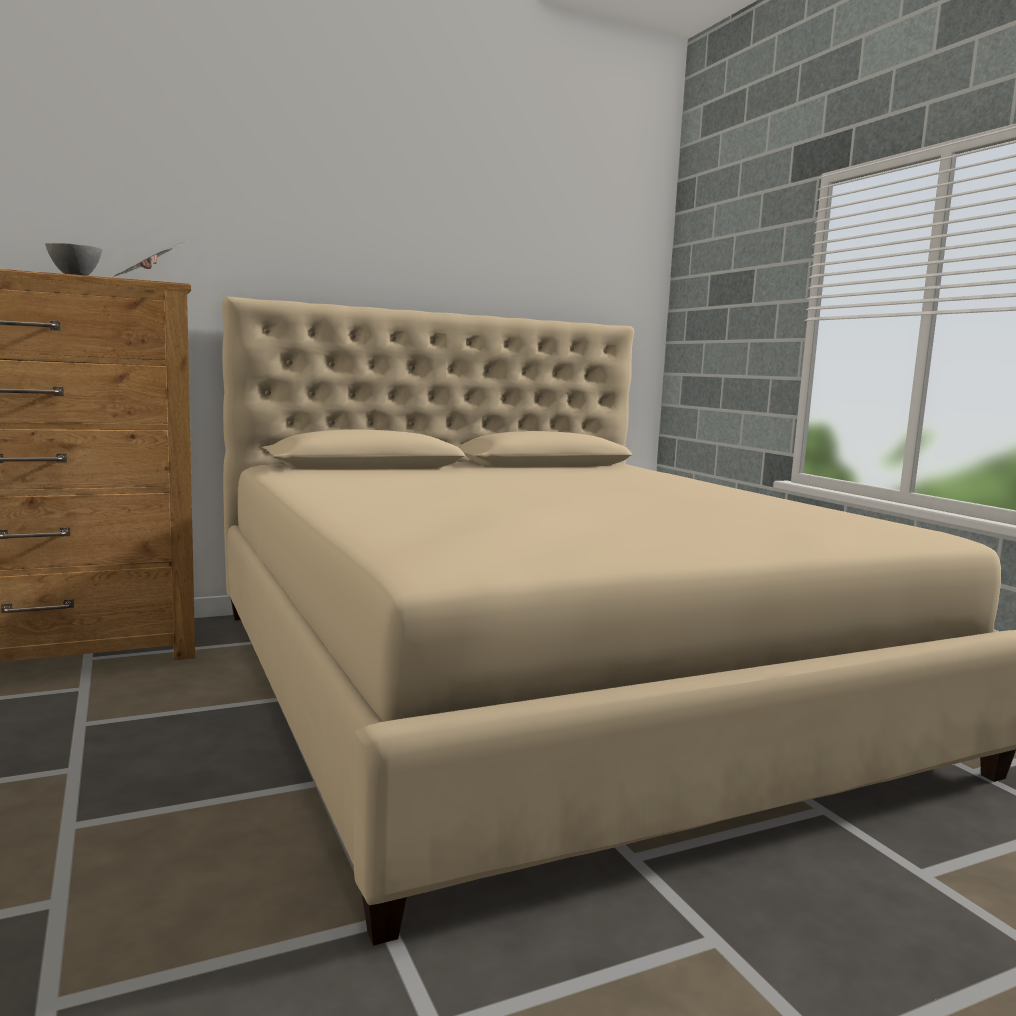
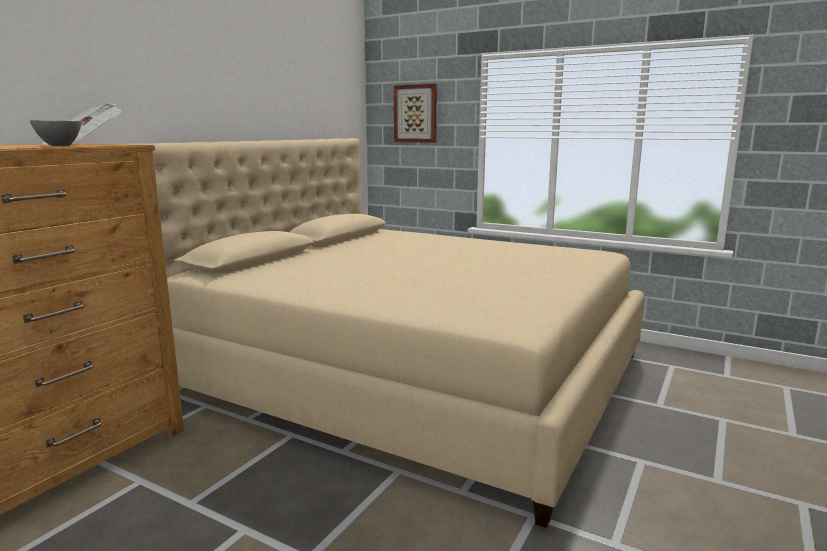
camera: 35 degrees left, 5 degrees up
none -> picture [394,84,437,143]

